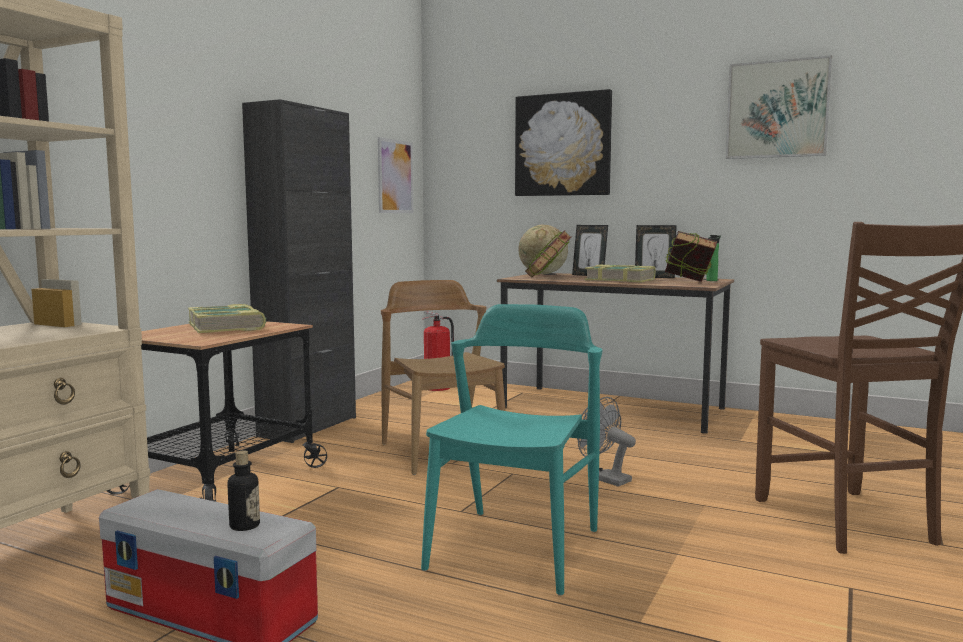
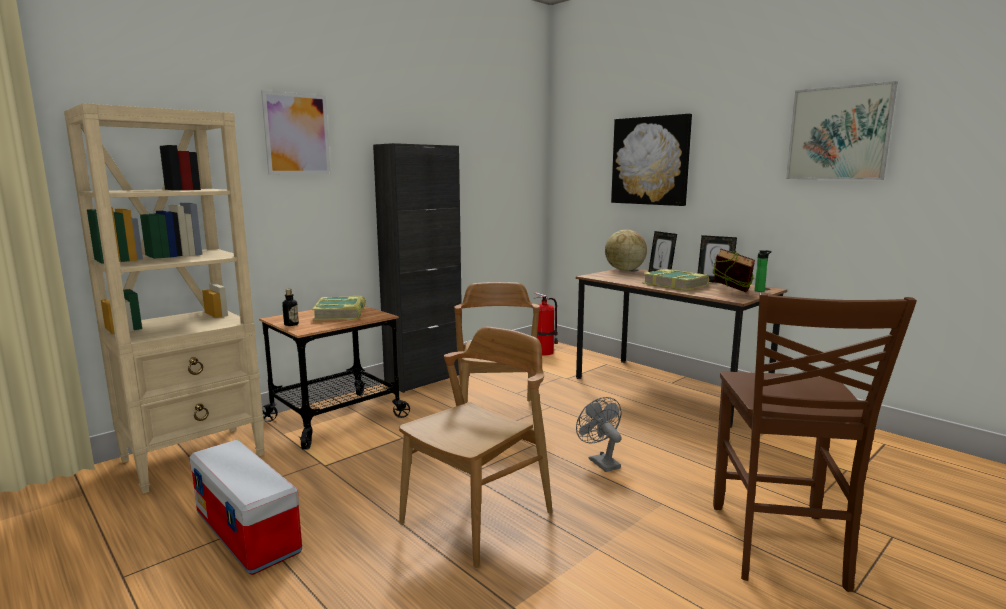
camera: 20 degrees right, 5 degrees up
bottle [227,450,260,531] -> bottle moved to [282,289,299,326]
picture [378,137,413,213] -> picture moved to [261,90,331,174]
turquoise chair [421,304,602,596] -> brown chair [399,327,553,569]
book [525,230,572,278] -> none

